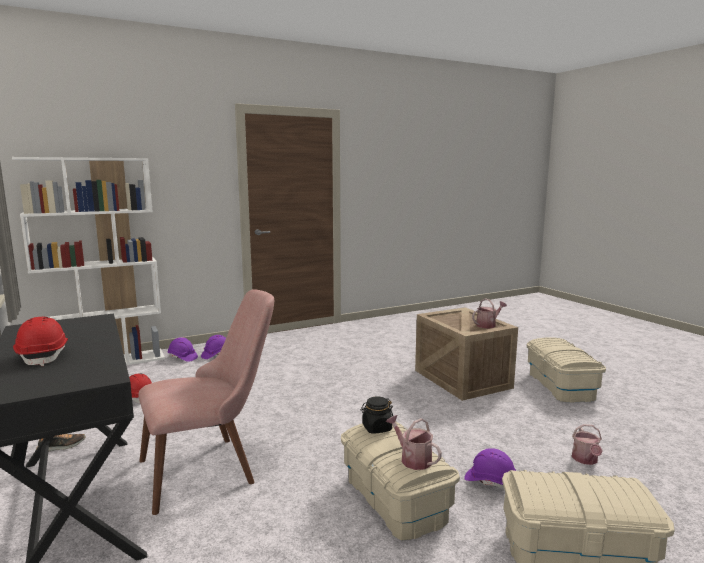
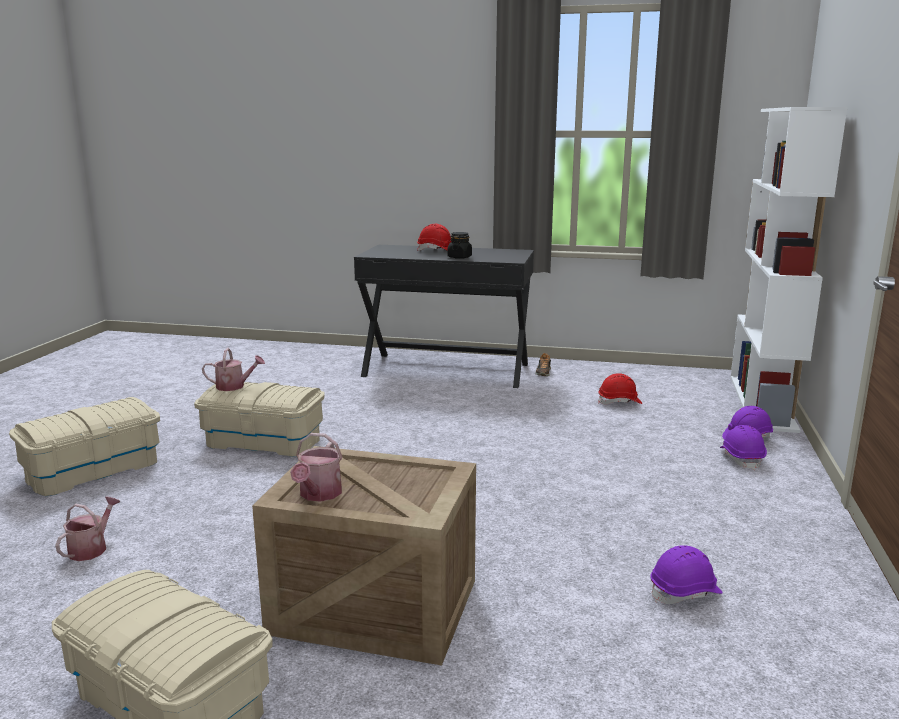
camera: 130 degrees right, 5 degrees up
pink chair [138,289,274,515] -> none
black jar [361,396,393,434] -> black jar moved to [448,232,472,259]
purple hard hat [464,448,516,489] -> purple hard hat moved to [651,545,723,604]
watering can [572,424,603,465] -> watering can turned 60 degrees clockwise [55,497,120,561]

